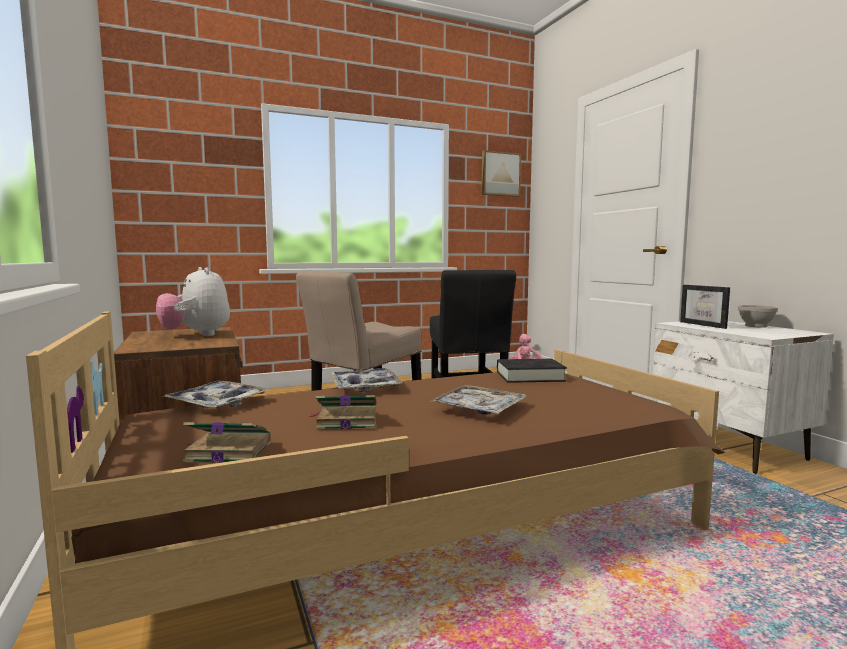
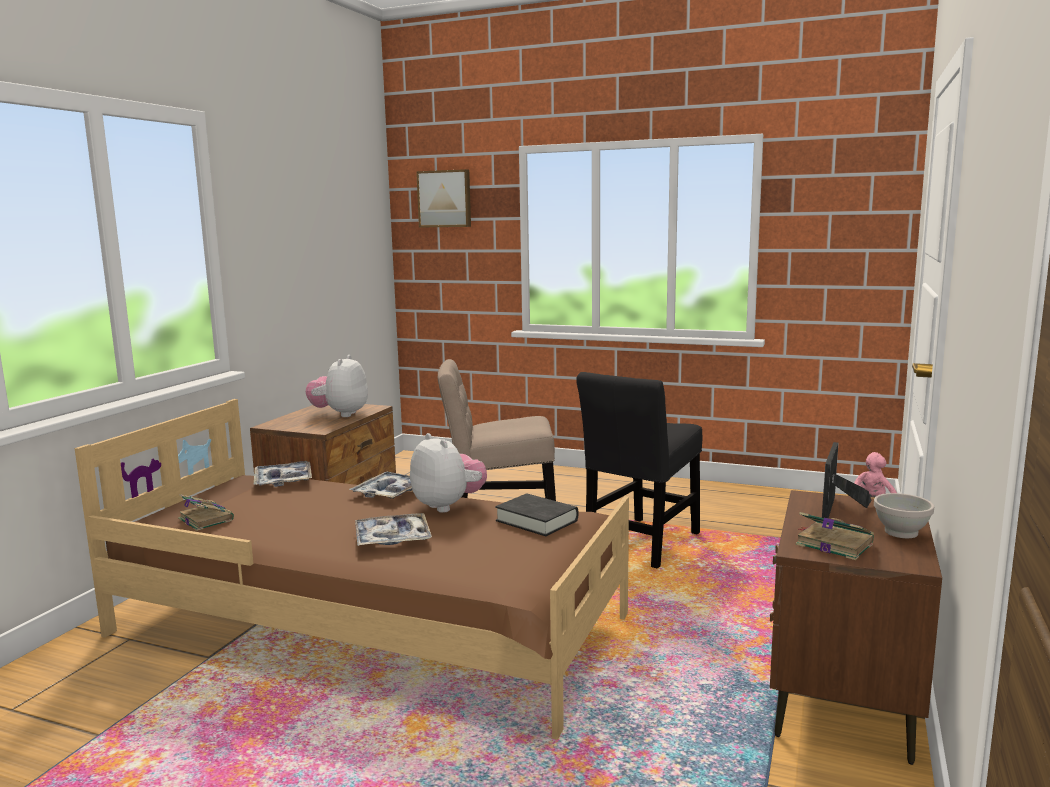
camera: 45 degrees right, 5 degrees up
book [309,395,377,430] -> book moved to [796,512,874,560]
picture [481,150,521,197] -> picture moved to [416,169,471,228]
white nightstand [651,321,834,474] -> brown nightstand [770,490,942,765]
none -> plush toy [410,433,487,513]

